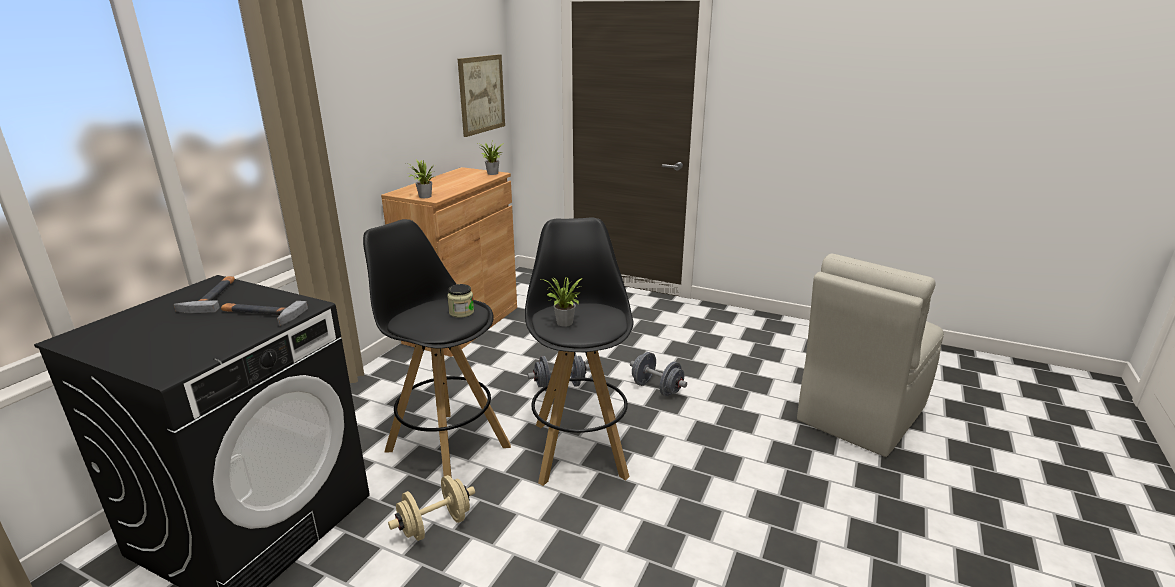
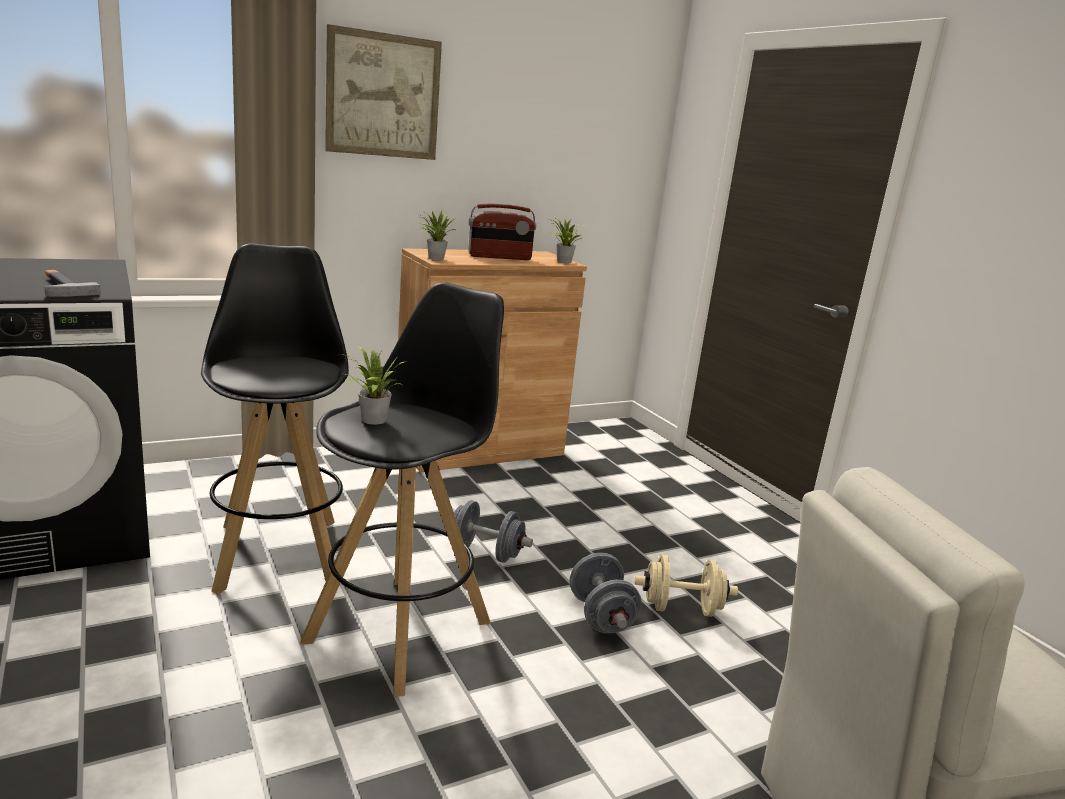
camera: 35 degrees right, 5 degrees down
hammer [174,276,235,313] -> none
beige dumbbell [388,475,475,541] -> beige dumbbell moved to [634,555,738,617]
jar [447,284,474,318] -> none
picture [458,54,505,137] -> picture moved to [325,24,442,160]
none -> radio [468,204,536,260]

